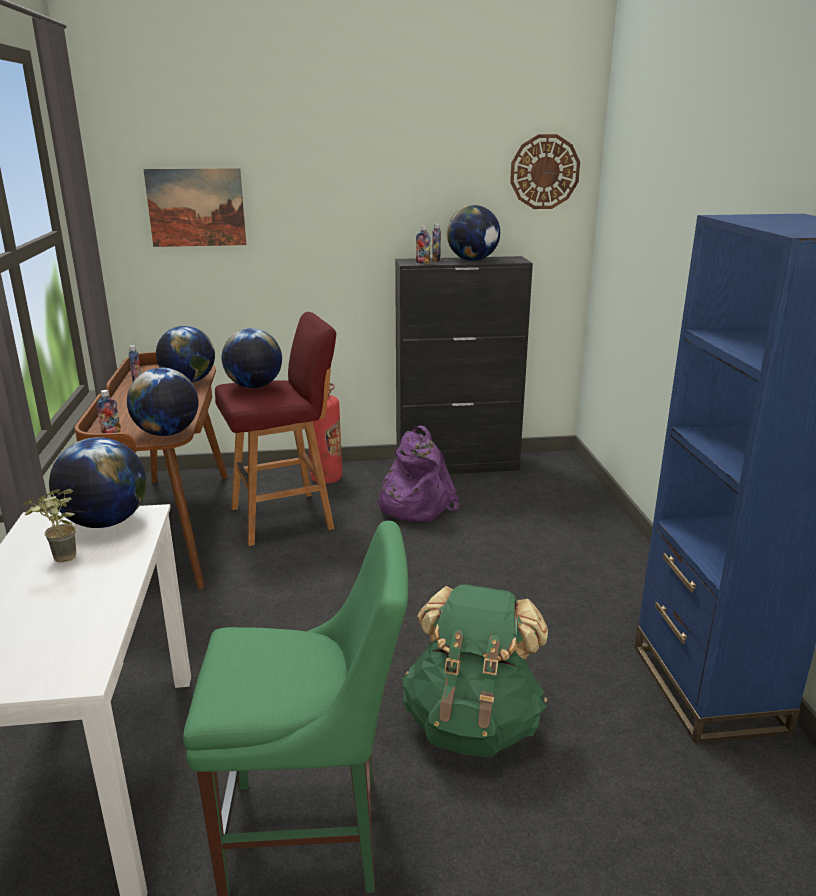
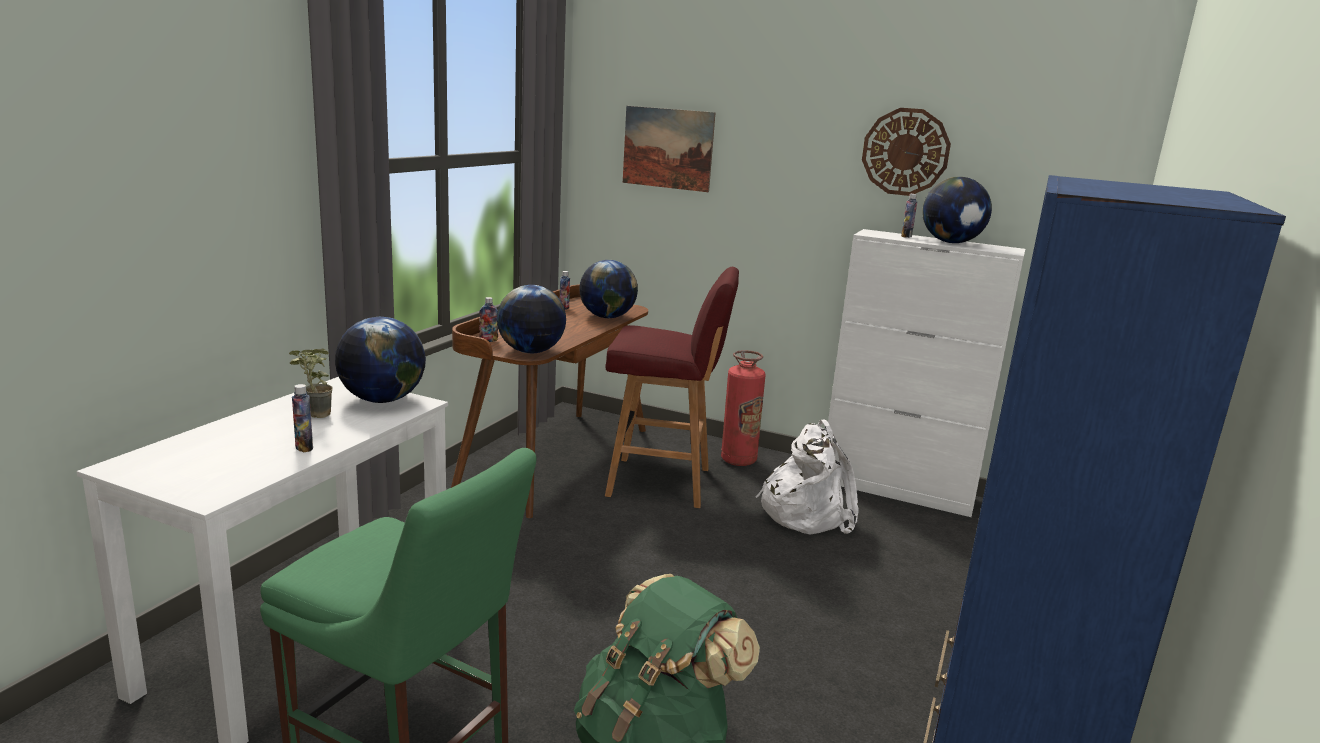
camera: 30 degrees right, 5 degrees down
globe [222,328,282,388] -> none
purple backpack [375,426,459,522] -> white backpack [755,419,859,534]
black cabinet [395,256,533,474] -> white cabinet [828,229,1025,517]
bottle [416,226,431,264] -> bottle moved to [292,384,313,452]
wall clock [510,134,580,209] -> wall clock moved to [862,108,951,196]

